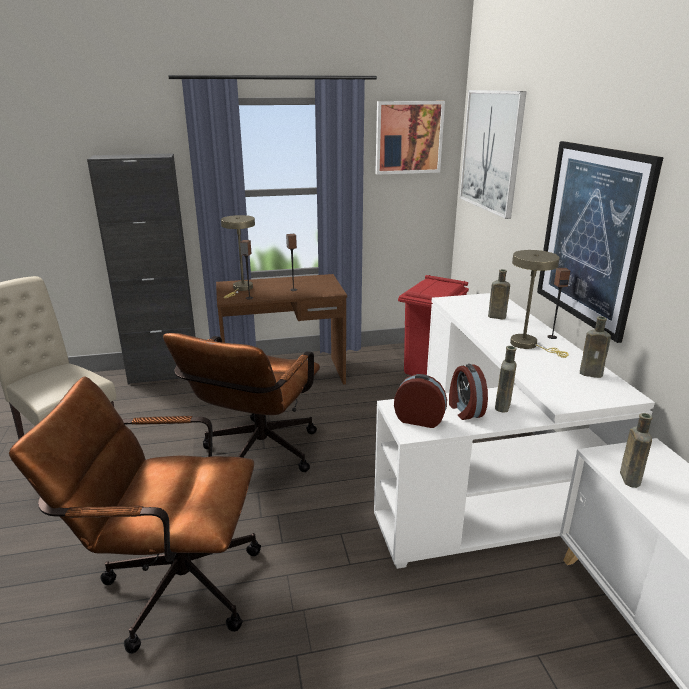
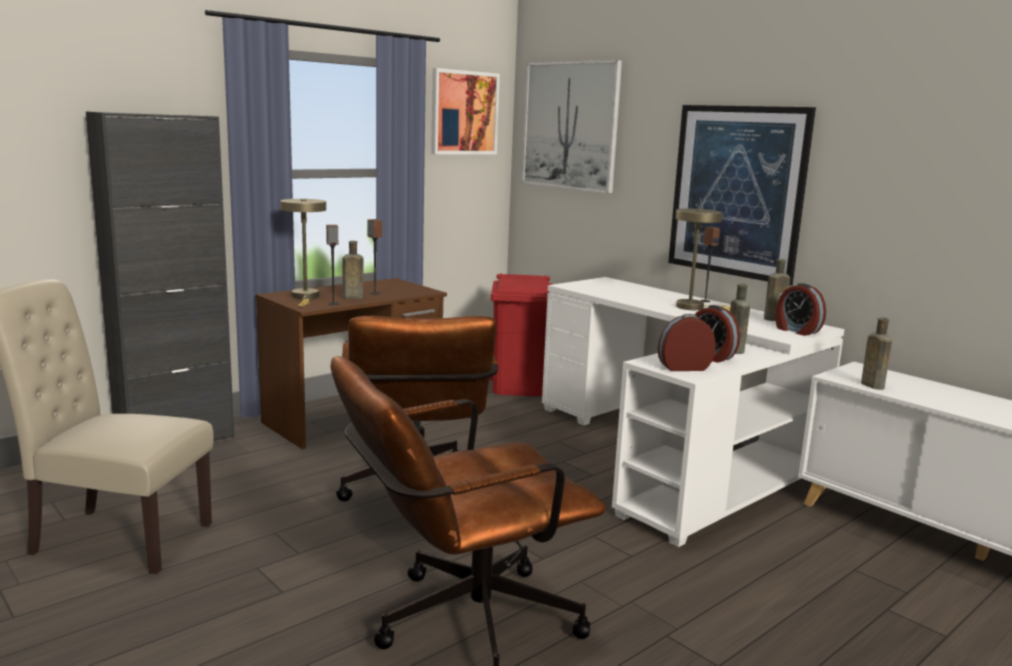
camera: 30 degrees left, 10 degrees down
brown bottle [488,269,510,319] -> brown bottle moved to [342,241,364,299]
none -> alarm clock [775,283,826,336]

